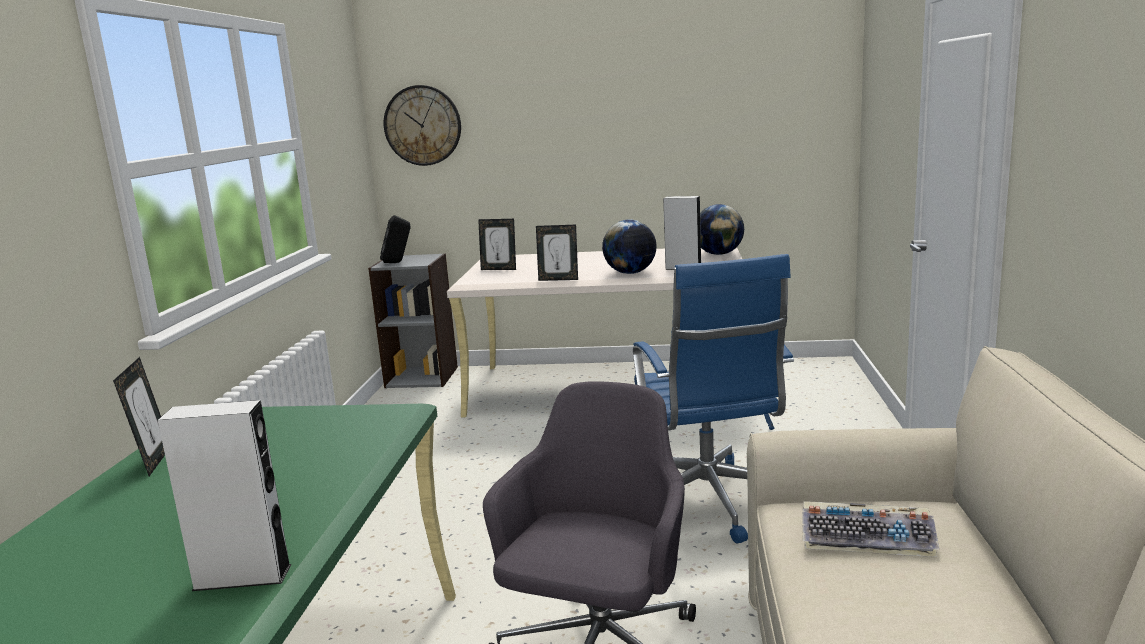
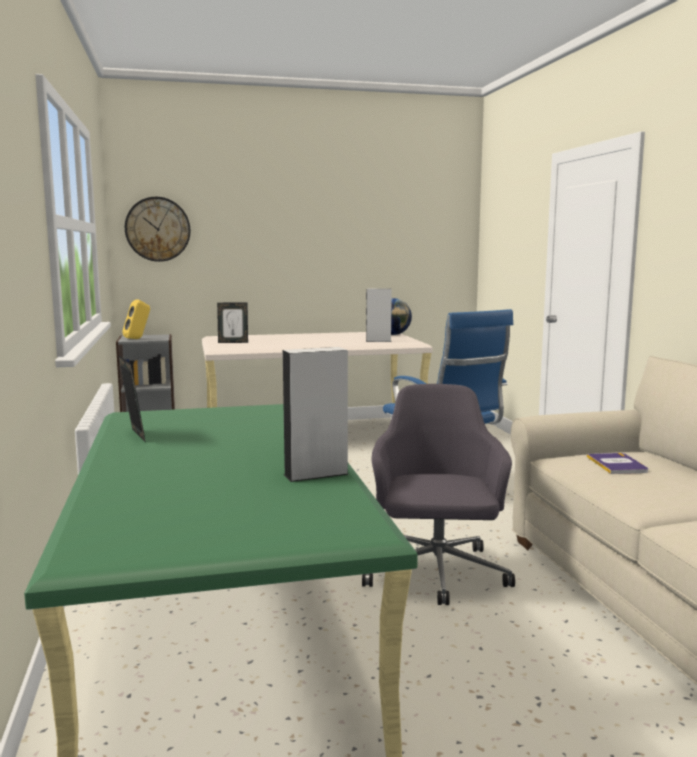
camera: 20 degrees left, 5 degrees down
black speaker [380,215,411,263] -> yellow speaker [122,299,150,339]
picture frame [536,225,578,281] -> none
globe [602,220,657,274] -> none
keyboard [802,501,939,557] -> book [587,453,648,474]

